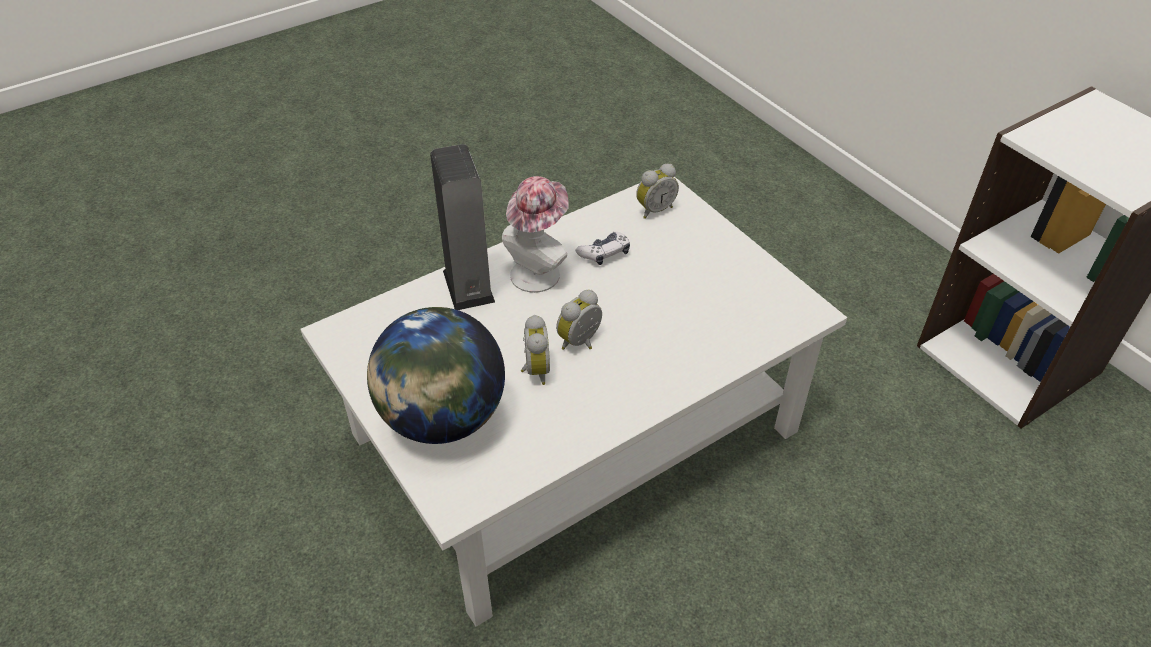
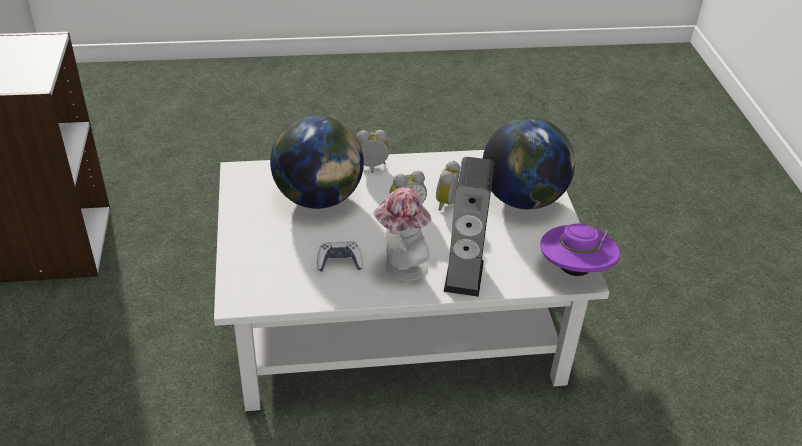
camera: 155 degrees left, 5 degrees down
alarm clock [636,164,679,219] -> alarm clock moved to [356,130,389,173]
none -> globe [270,115,364,209]
none -> purple hat [540,224,620,276]

